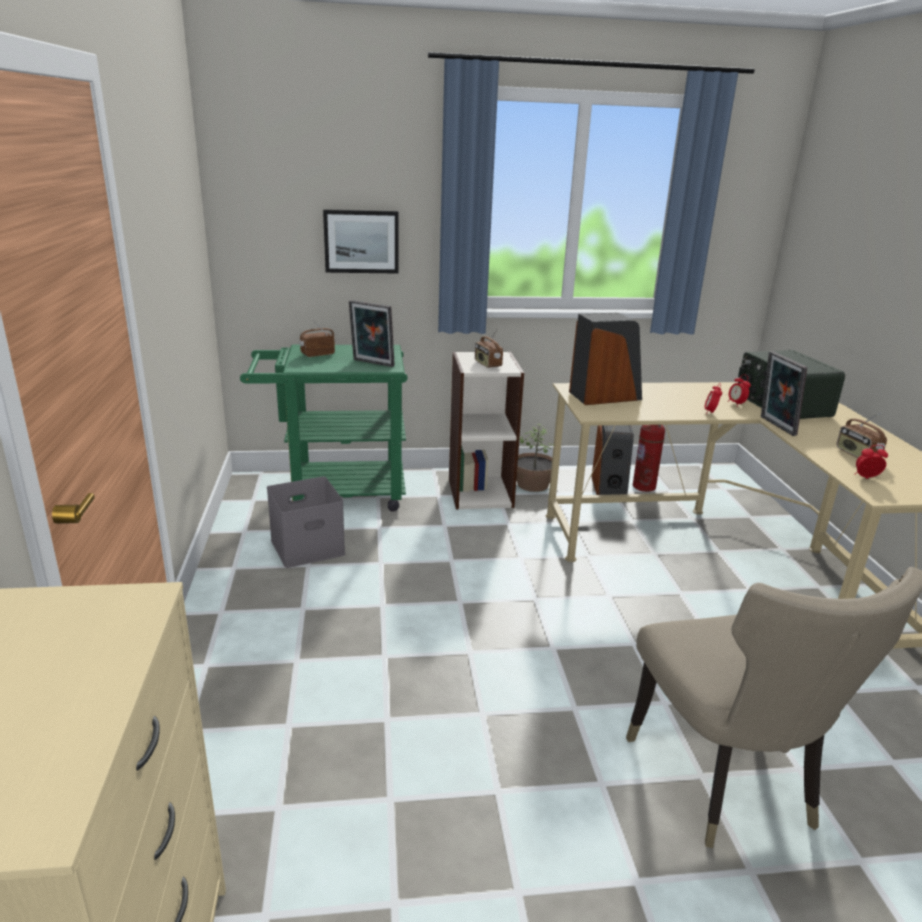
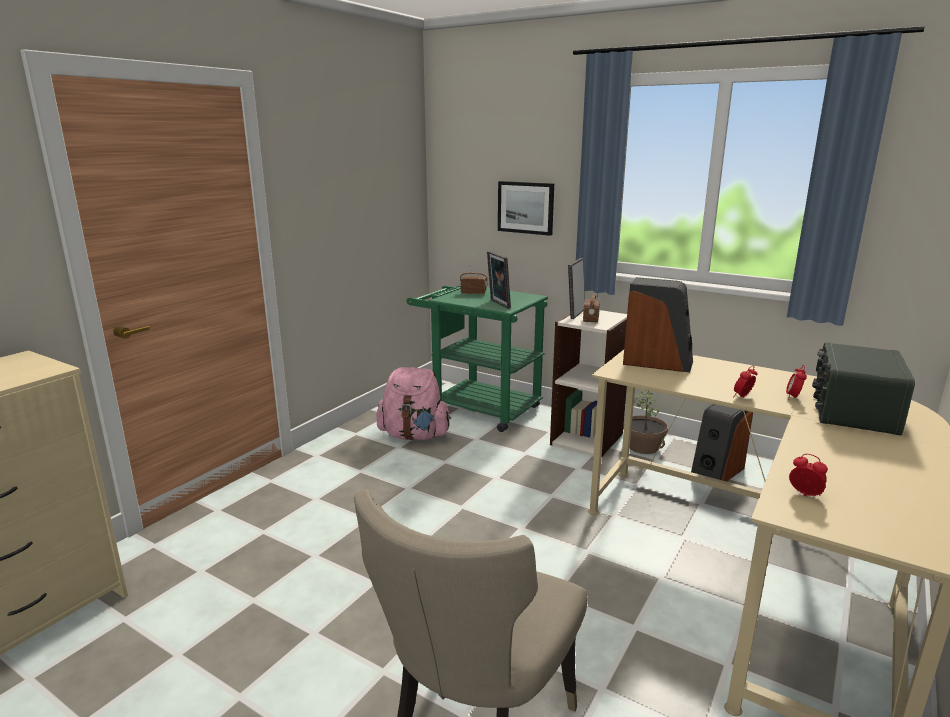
camera: 40 degrees right, 5 degrees down
grey storage box [267,476,345,568] -> pink backpack [377,367,451,440]
fire extinguisher [633,425,665,492] -> none
picture frame [761,351,807,436] -> picture frame moved to [568,258,585,319]
radio [837,412,887,458] -> none

